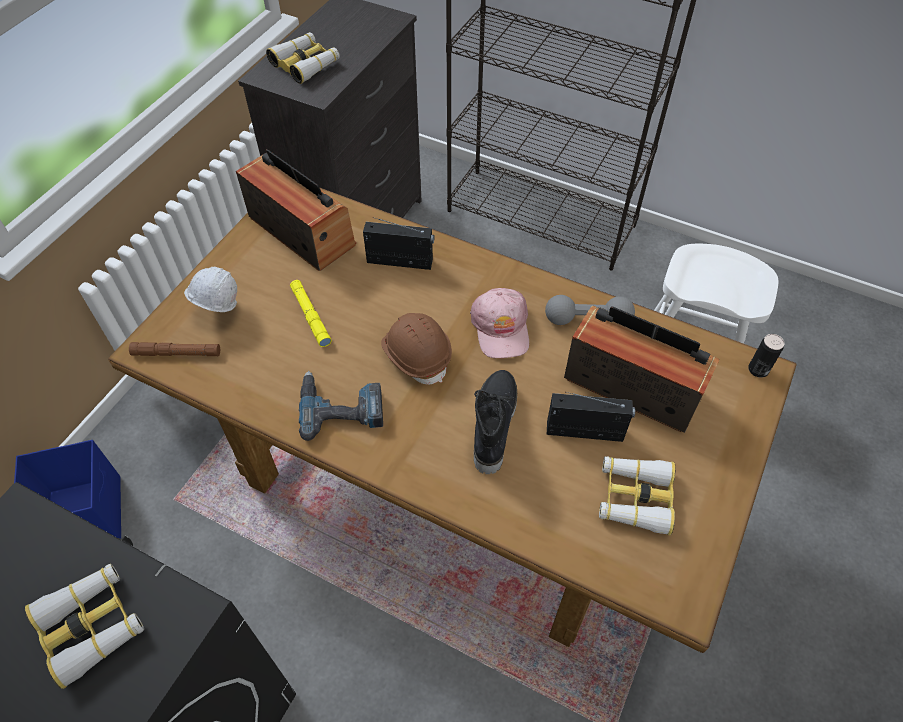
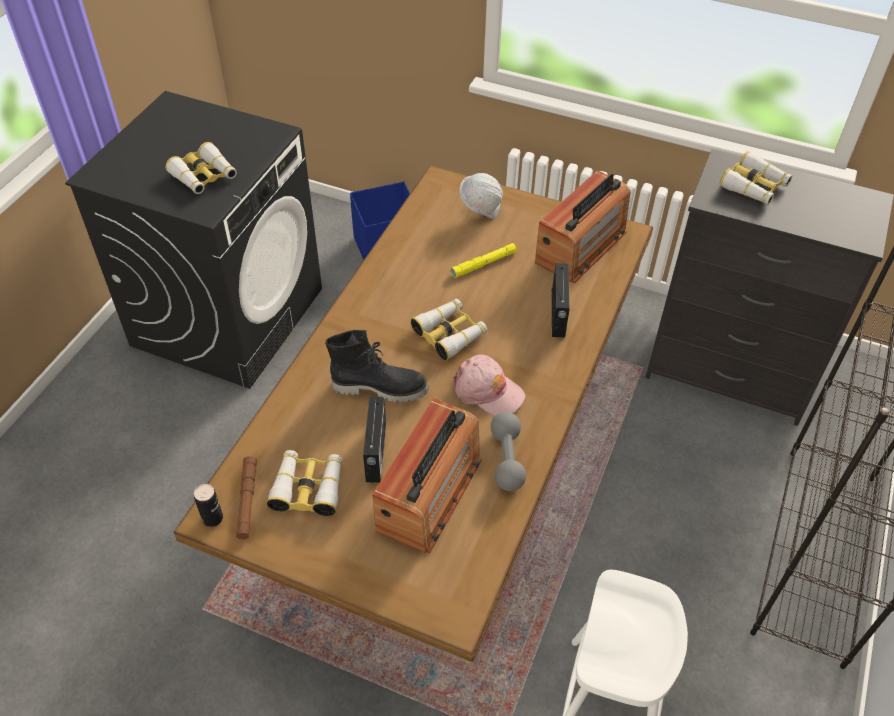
camera: 85 degrees right, 5 degrees down
brown flashlight [129,342,220,356] -> brown flashlight moved to [236,456,257,539]
power drill [299,371,383,441] -> none
brown hard hat [381,313,452,385] -> binoculars [411,299,487,360]
pink cap [470,288,529,358] -> pink cap turned 135 degrees counterclockwise [453,354,525,416]
can [748,334,785,378] -> can moved to [194,484,223,527]

